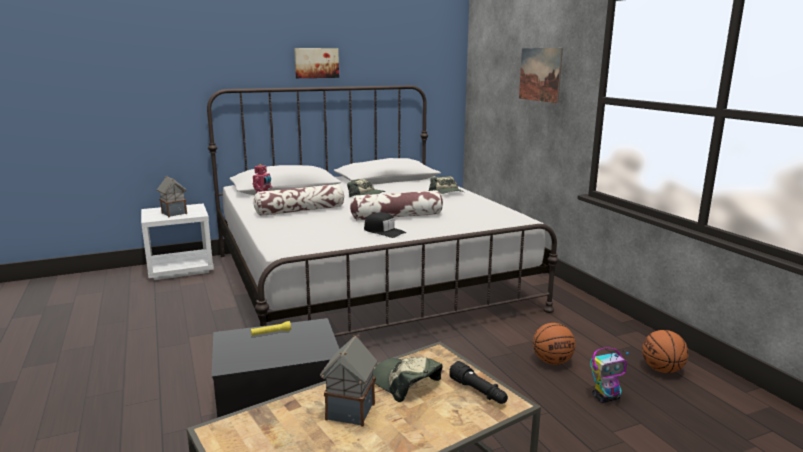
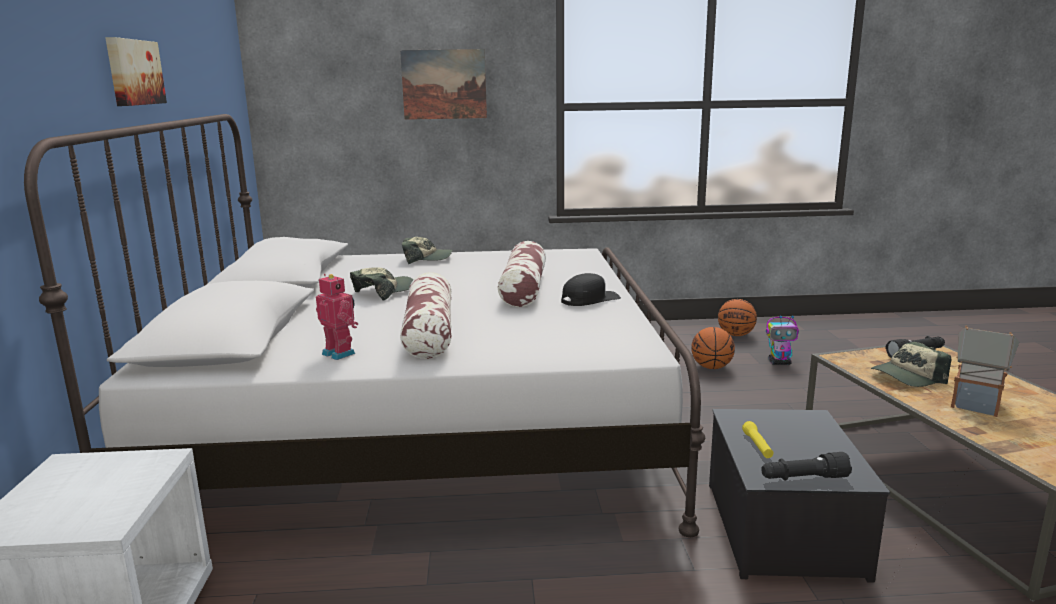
camera: 70 degrees left, 0 degrees up
toy house [157,176,187,217] -> none
toy robot [590,347,629,403] -> toy robot turned 90 degrees clockwise [766,315,799,365]
none -> black flashlight [761,452,852,481]

